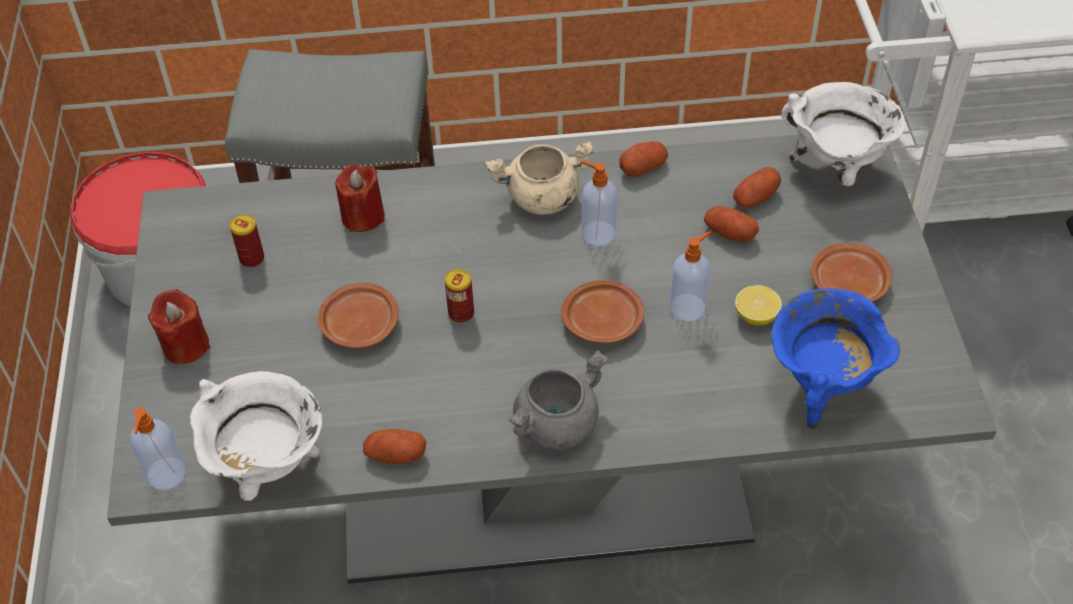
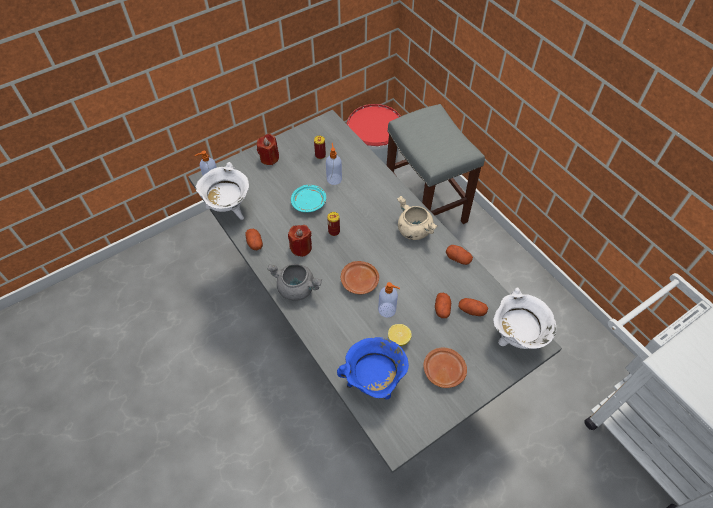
camera: 60 degrees right, 5 degrees up
brown plate [318,282,399,349] -> turquoise plate [291,185,326,212]
red candle [335,165,385,232] -> red candle moved to [288,225,312,257]
soap dispenser [580,161,618,246] -> soap dispenser moved to [326,143,342,185]

